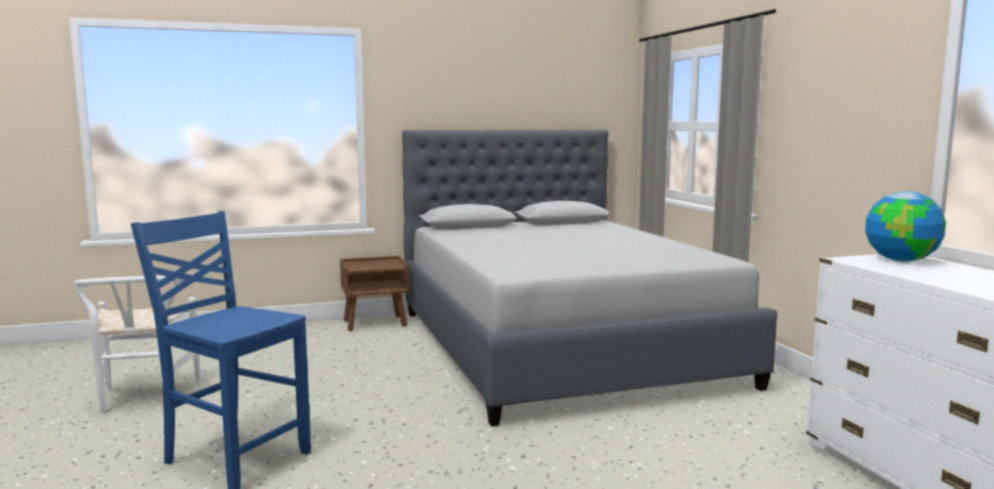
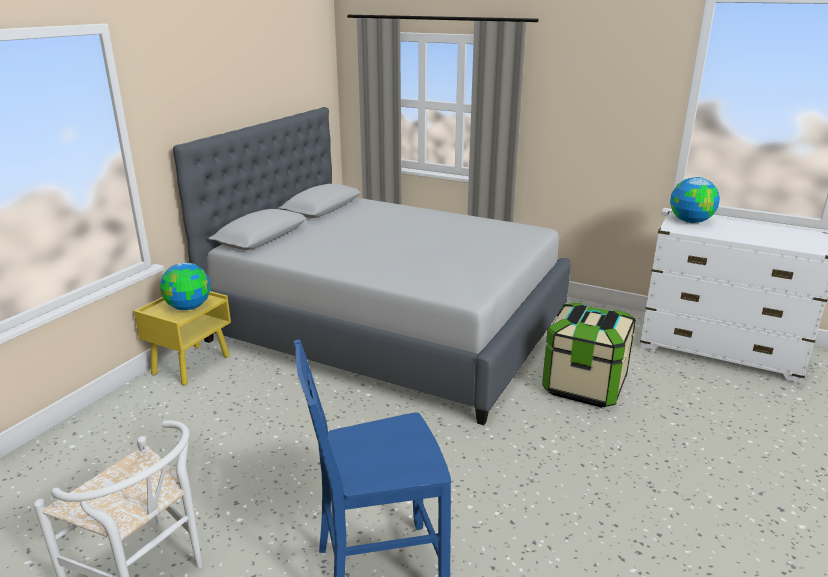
camera: 45 degrees left, 15 degrees up
brown nightstand [340,256,409,331] -> yellow nightstand [134,291,231,385]
none -> globe [160,263,211,310]
none -> storage box [542,303,636,408]

